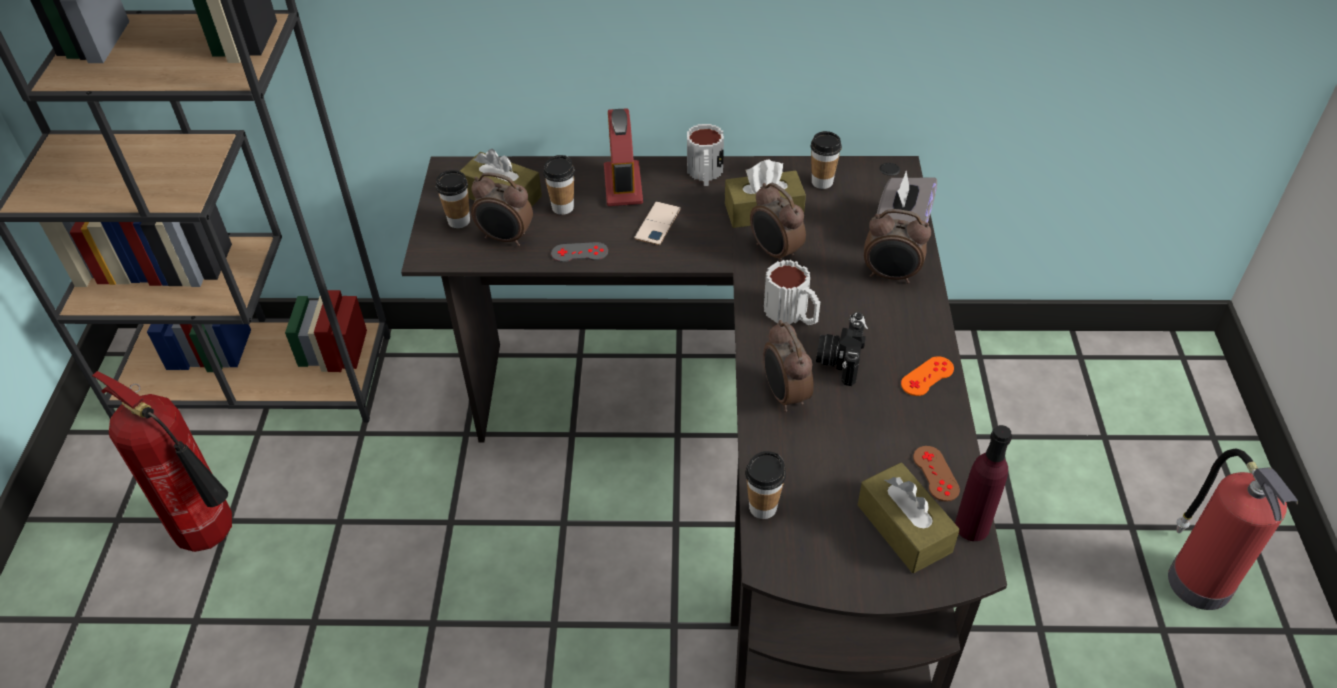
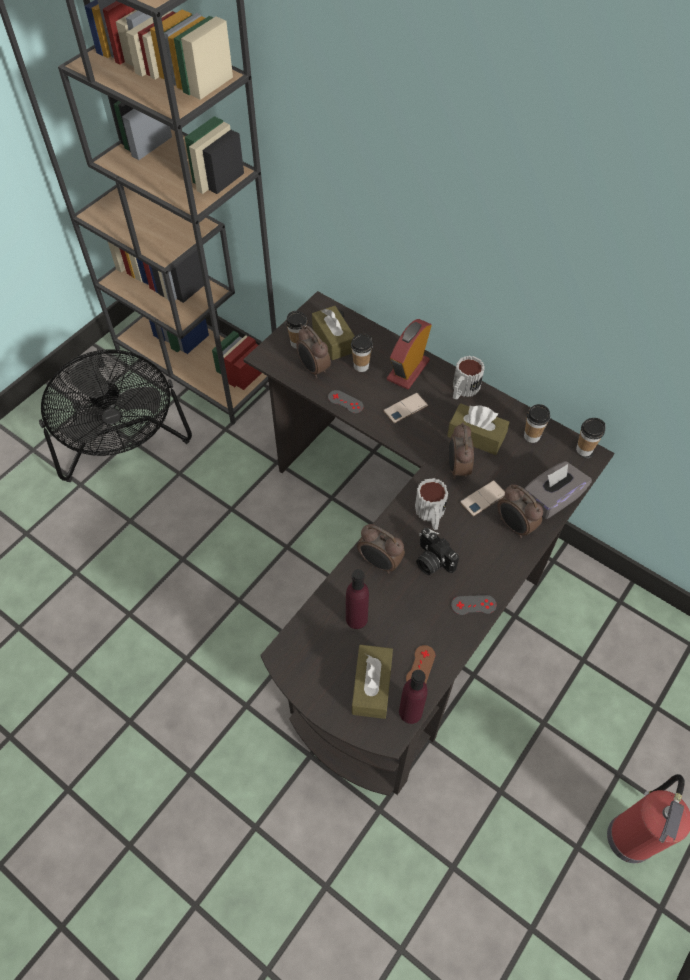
camera: 35 degrees right, 10 degrees up
fire extinguisher [92,371,232,552] -> black fan [39,349,192,482]
cup [745,451,786,519] -> cup moved to [576,418,606,456]
alarm clock [763,320,814,412] -> alarm clock turned 75 degrees counterclockwise [357,524,405,573]
camera [816,312,868,386] -> camera turned 90 degrees counterclockwise [416,528,459,575]
orange game controller [901,356,954,396] -> grey game controller [451,595,497,615]
none -> purple bottle [346,569,369,629]
none -> phone [460,480,505,516]

